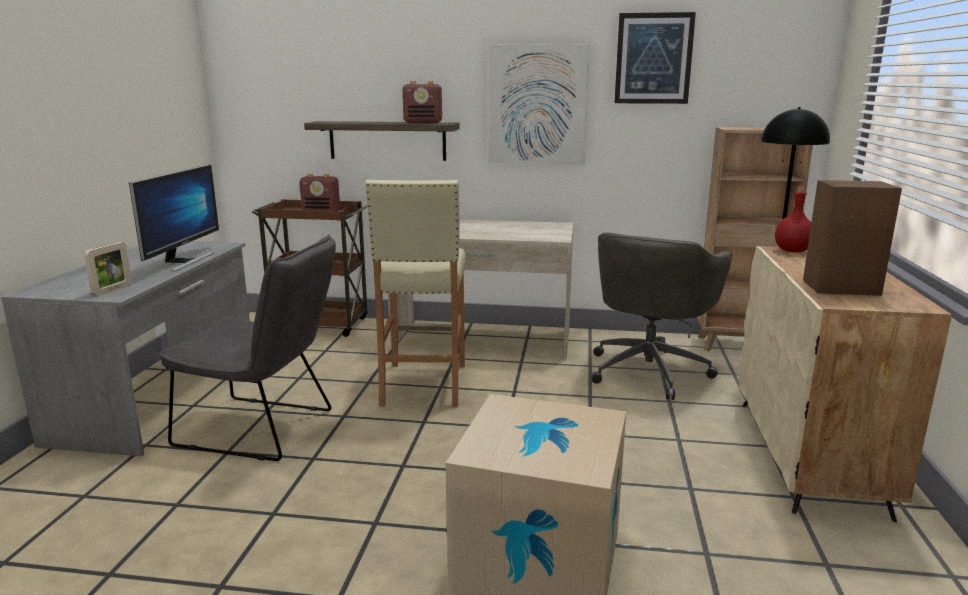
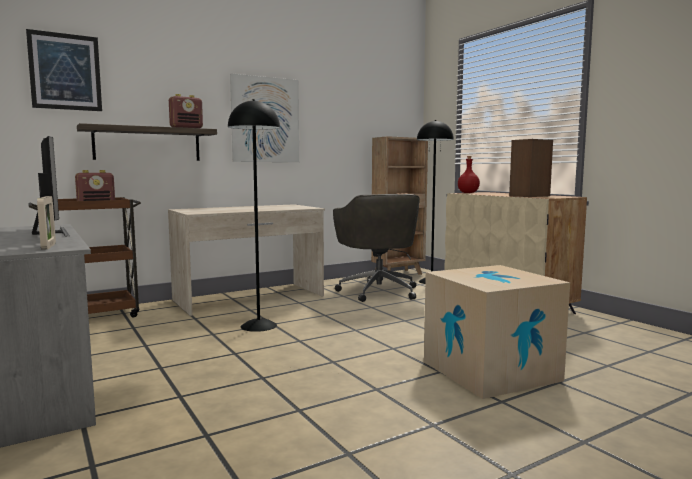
camera: 40 degrees left, 10 degrees down
grey chair [159,234,336,461] -> none
beige stool [365,180,466,407] -> black floor lamp [228,99,280,332]
picture [614,12,696,104] -> picture moved to [26,29,102,111]

